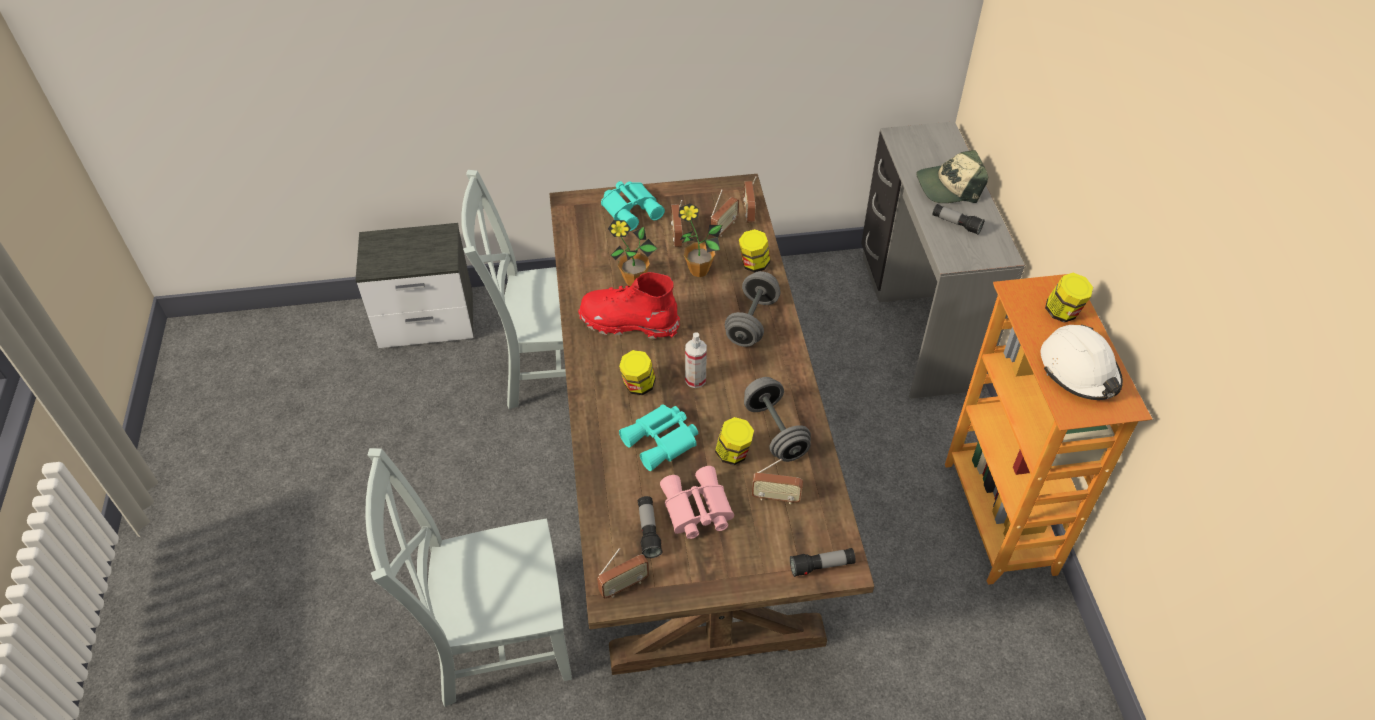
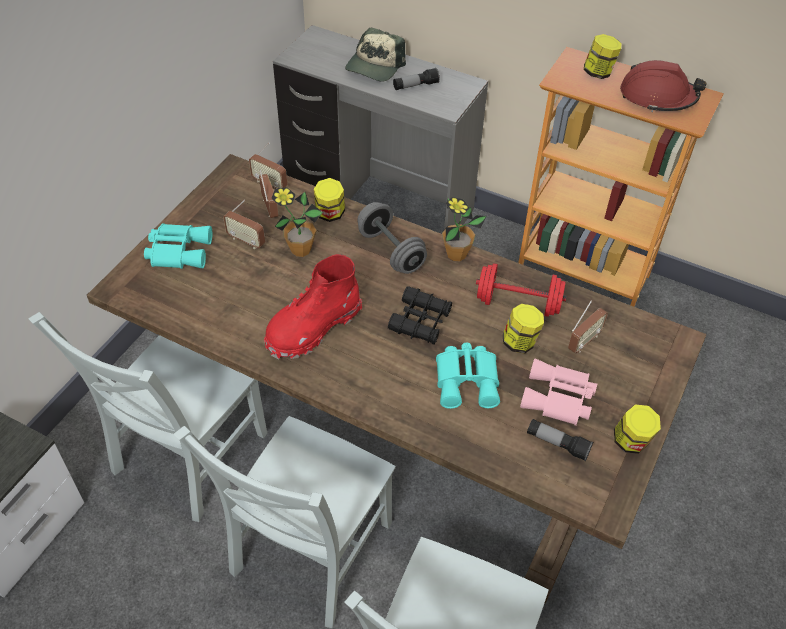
camera: 55 degrees left, 0 degrees up
radio [597,548,649,599] -> none
potted plant [608,220,657,286] -> potted plant moved to [442,197,486,261]
jar [619,350,656,395] -> jar moved to [614,404,661,454]
spray bottle [685,332,707,388] -> black binoculars [388,286,452,345]
grey dumbbell [744,377,811,462] -> red dumbbell [476,263,567,317]
flashlight [790,548,856,577] -> none
white hard hat [1041,324,1123,400] -> red hard hat [620,60,706,112]
none -> grey chair [173,416,396,628]

